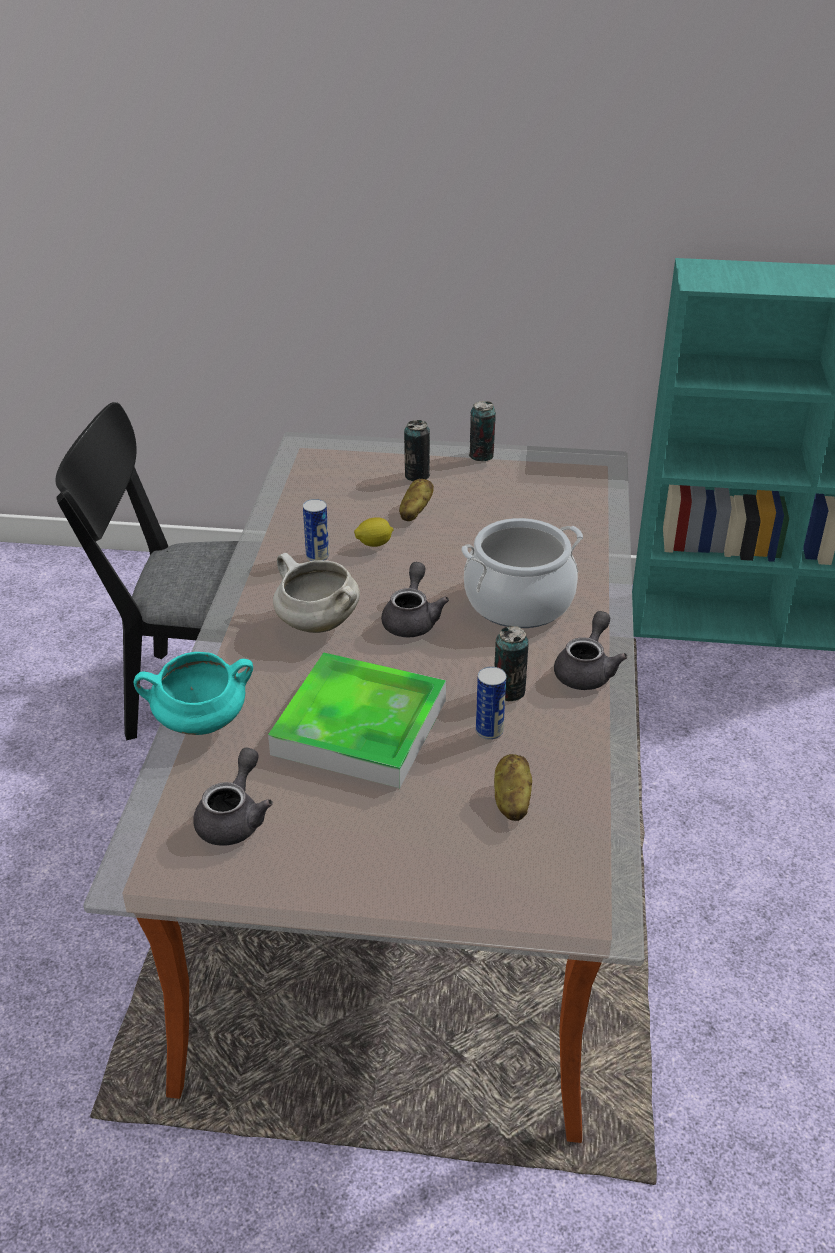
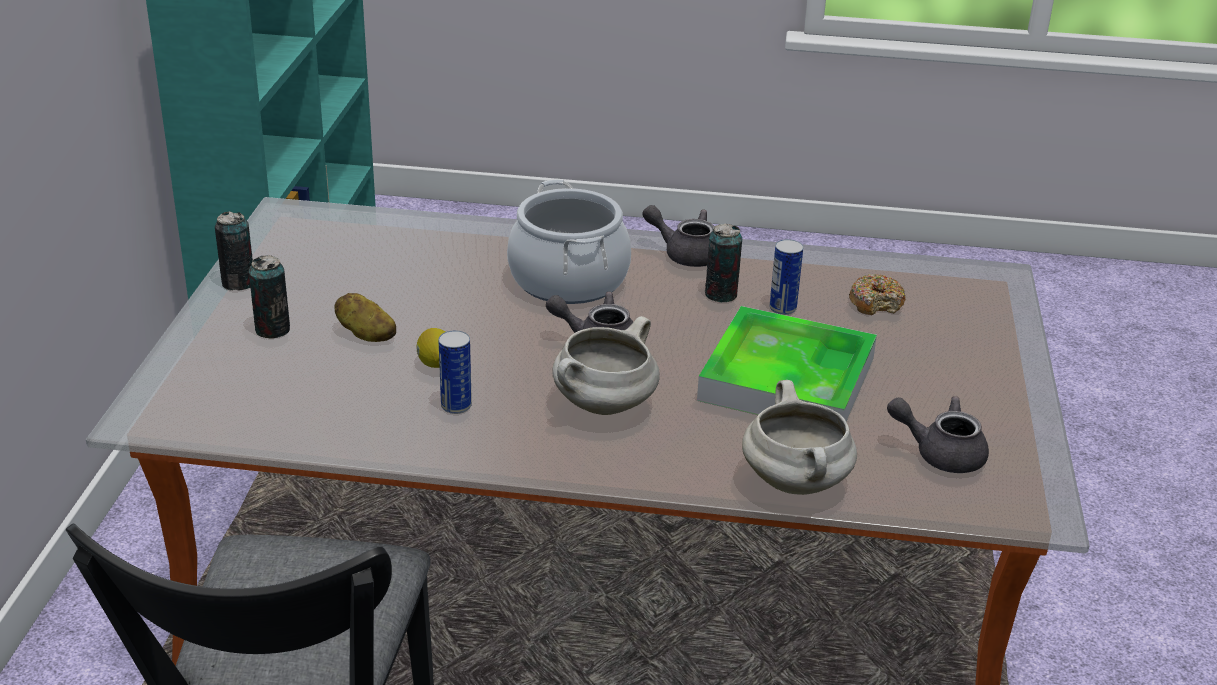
camera: 90 degrees left, 5 degrees down
turquoise cooking pot [134,652,253,735] -> white cooking pot [742,380,857,495]
potato [494,754,532,821] -> donut [849,274,906,315]

